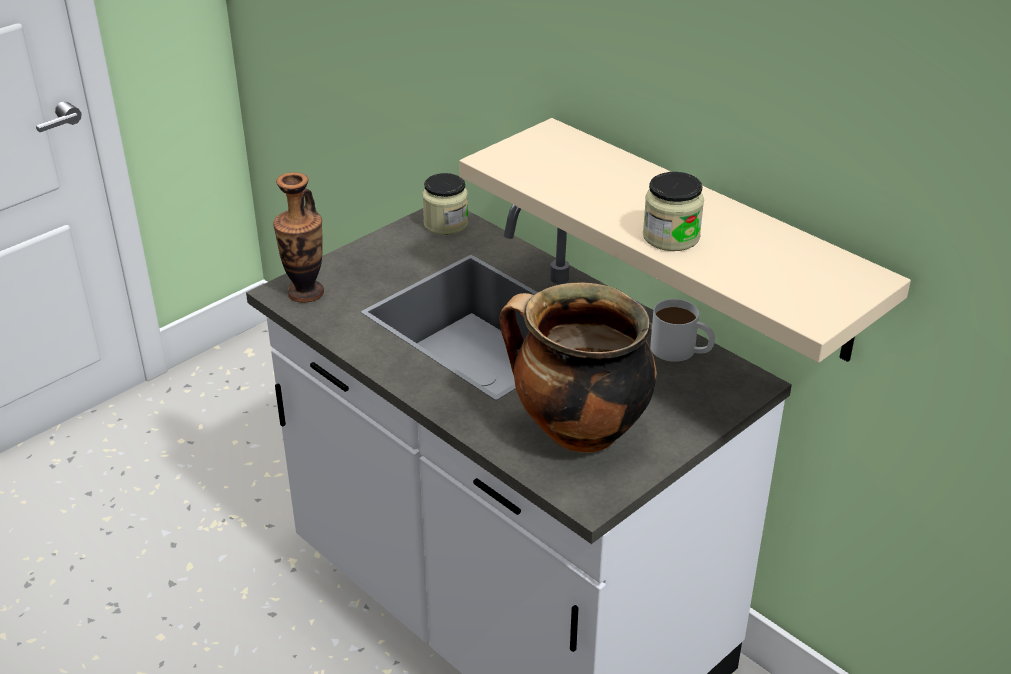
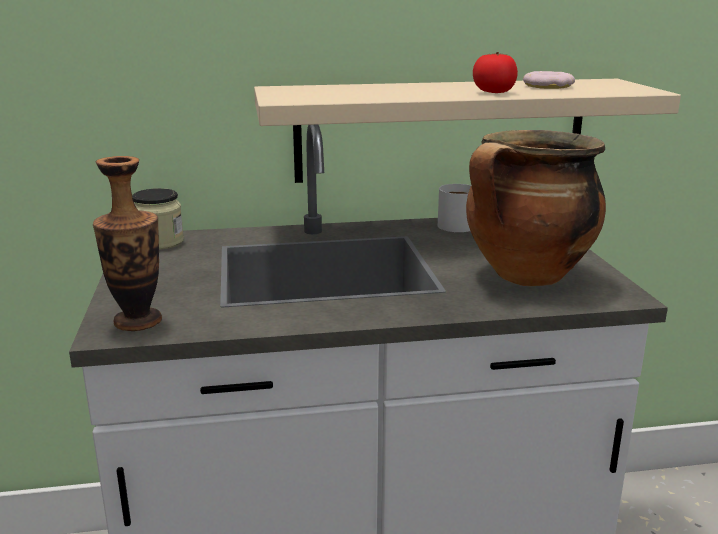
camera: 55 degrees left, 15 degrees down
jar [643,172,704,251] -> tomato [473,52,518,93]
none -> donut [523,71,575,89]

